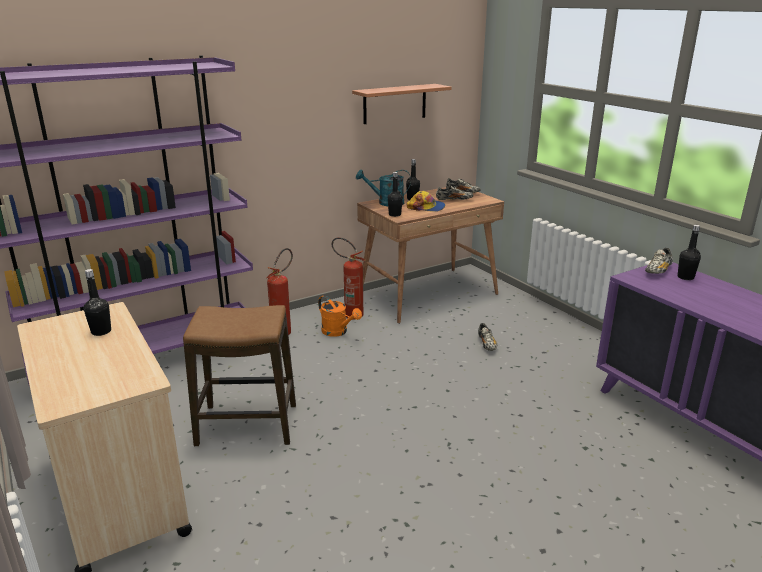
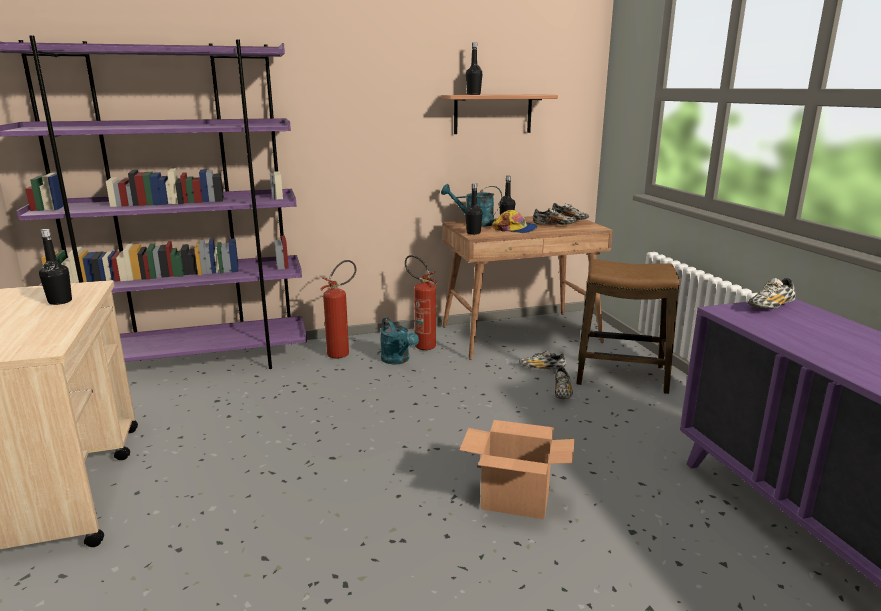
camera: 15 degrees right, 5 degrees down
stool [183,305,296,447] -> stool moved to [576,259,680,394]
orange watering can [318,295,362,337] -> turquoise watering can [380,317,419,364]
black bottle [677,225,701,280] -> black bottle moved to [466,42,482,95]
none -> cardboard box [460,420,575,519]
none -> shoe [519,350,566,370]

